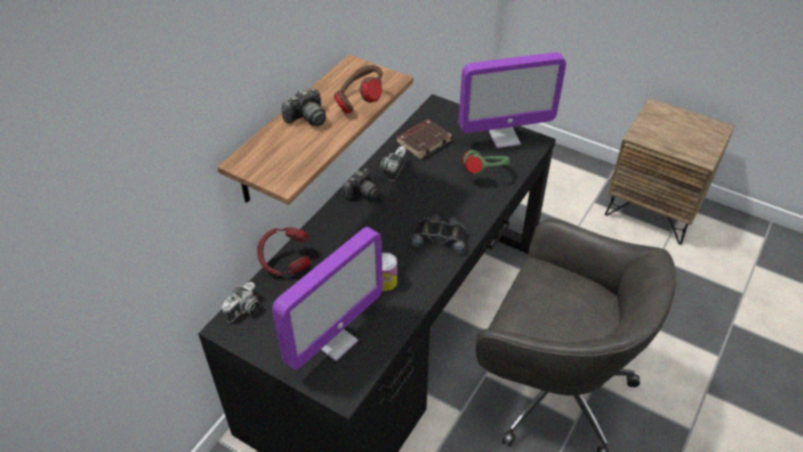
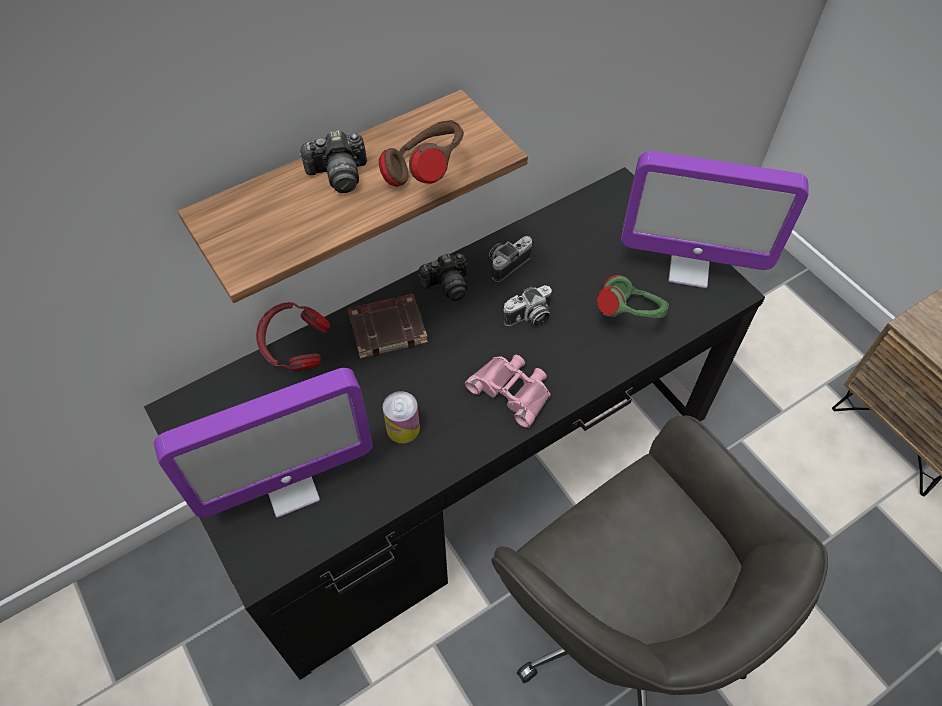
camera: 25 degrees right, 10 degrees up
camera [222,282,260,323] -> camera moved to [503,285,552,326]
brown book [396,119,452,159] -> brown book moved to [348,294,428,359]
black binoculars [410,214,467,254] -> pink binoculars [465,355,551,428]

